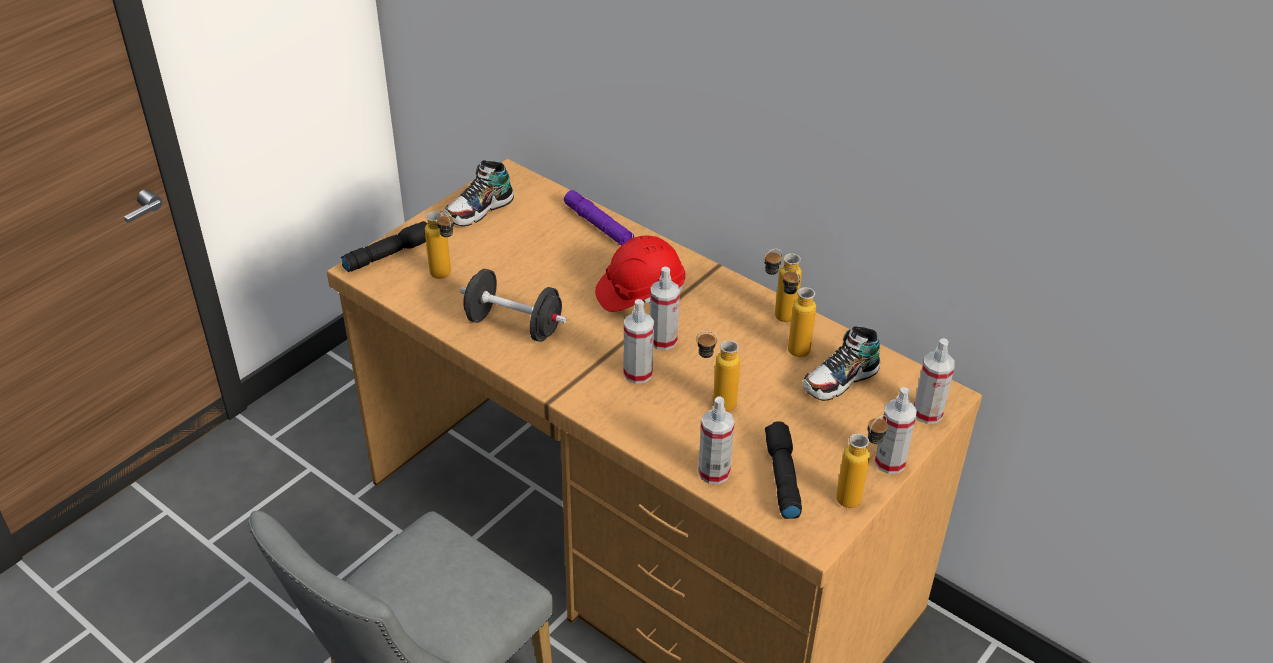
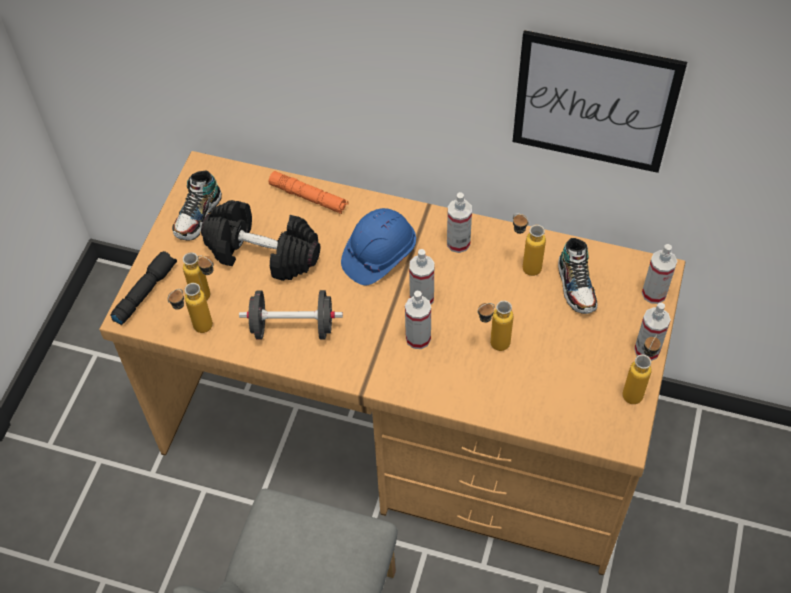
camera: 20 degrees left, 15 degrees up
purple flashlight [564,190,634,246] -> orange flashlight [269,171,349,214]
red hard hat [595,236,686,312] -> blue hard hat [341,208,416,285]
spray bottle [698,397,735,484] -> spray bottle moved to [447,192,472,253]
bottle [764,249,802,322] -> bottle moved to [168,283,213,333]
black flashlight [765,421,802,519] -> none
shoe [803,327,880,401] -> shoe turned 45 degrees counterclockwise [558,238,597,314]
none -> black dumbbell [201,200,320,281]
none -> picture [513,30,687,173]

